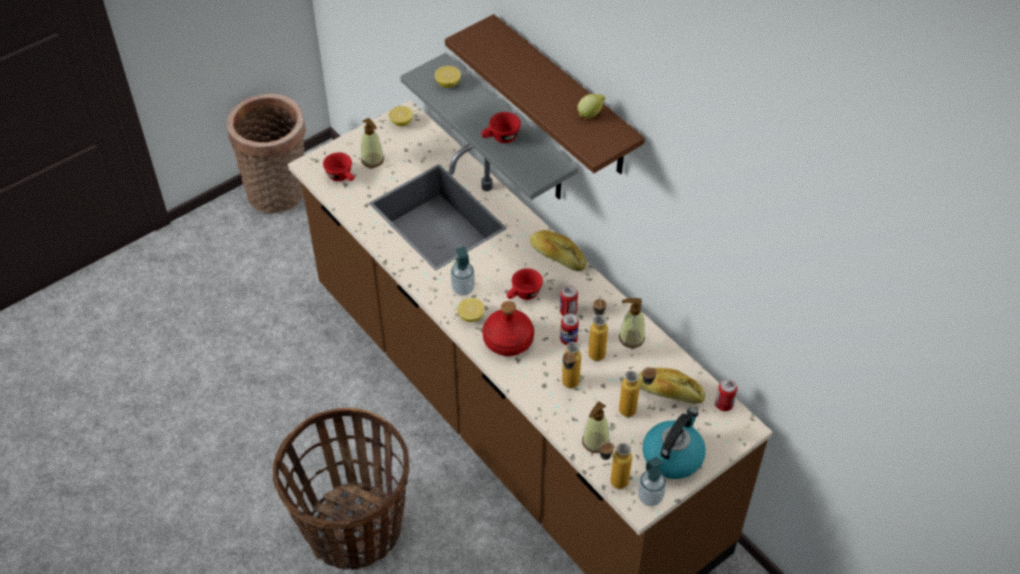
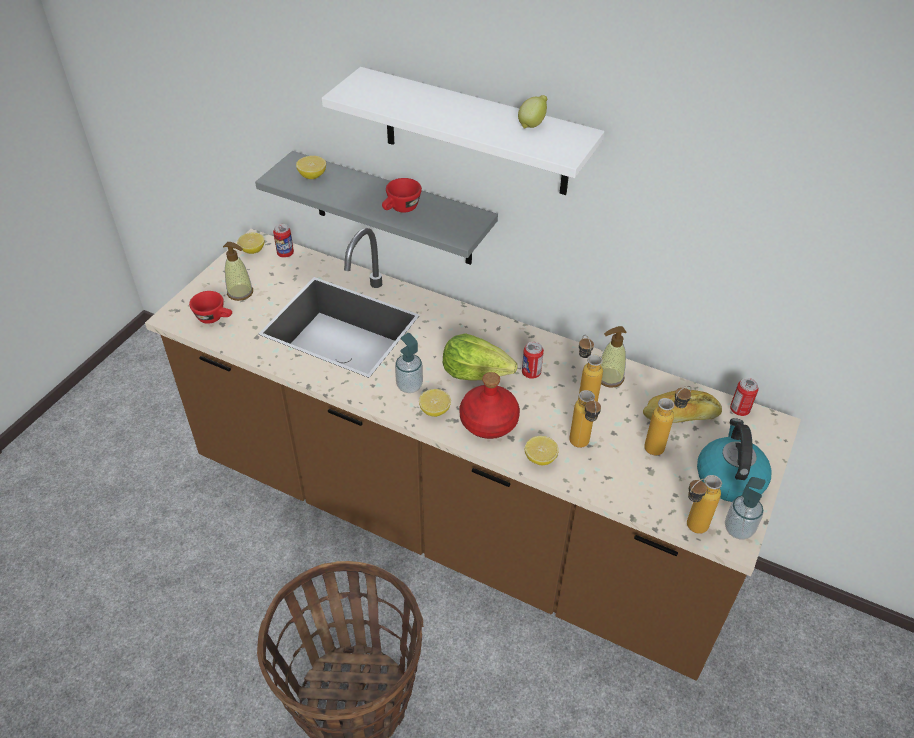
camera: 25 degrees left, 5 degrees down
basket [227,94,306,213] -> none
brown shelf [445,14,645,174] -> white shelf [322,67,605,195]
red cup [507,268,543,300] -> lettuce [443,333,518,381]
bread [530,230,586,271] -> none
can [560,314,579,345] -> can moved to [273,224,294,258]
soap dispenser [582,402,610,453] -> none
none -> lemon [525,436,559,465]

